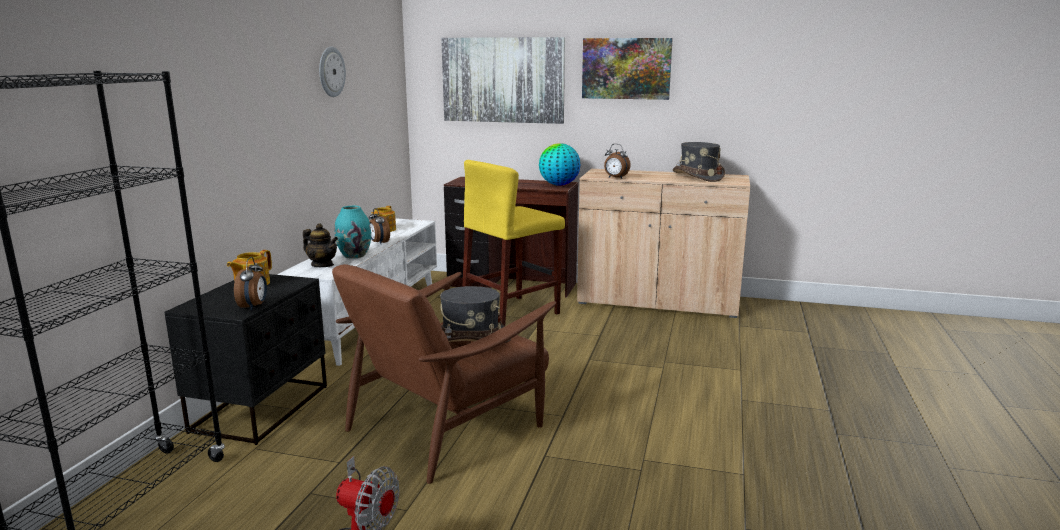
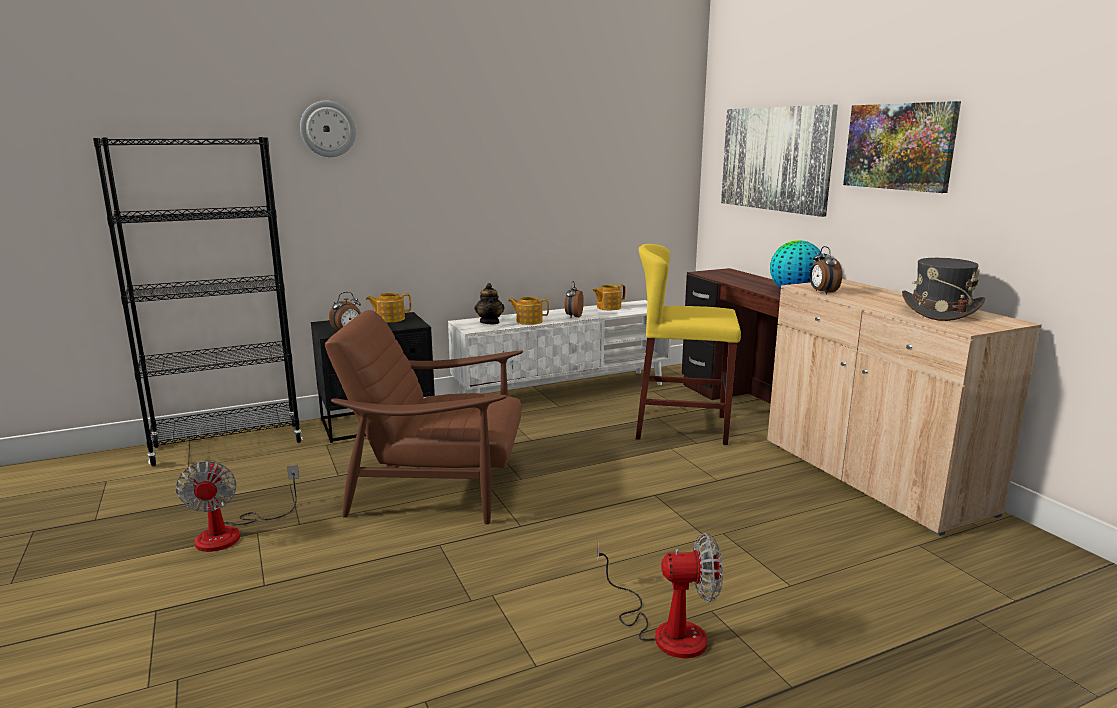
camera: 50 degrees right, 0 degrees up
wall clock [319,47,346,97] -> wall clock moved to [300,101,356,157]
turquoise vase [335,206,371,259] -> teapot [508,297,549,325]
grey hat [440,286,511,343] -> none
none -> fan [598,533,723,658]

